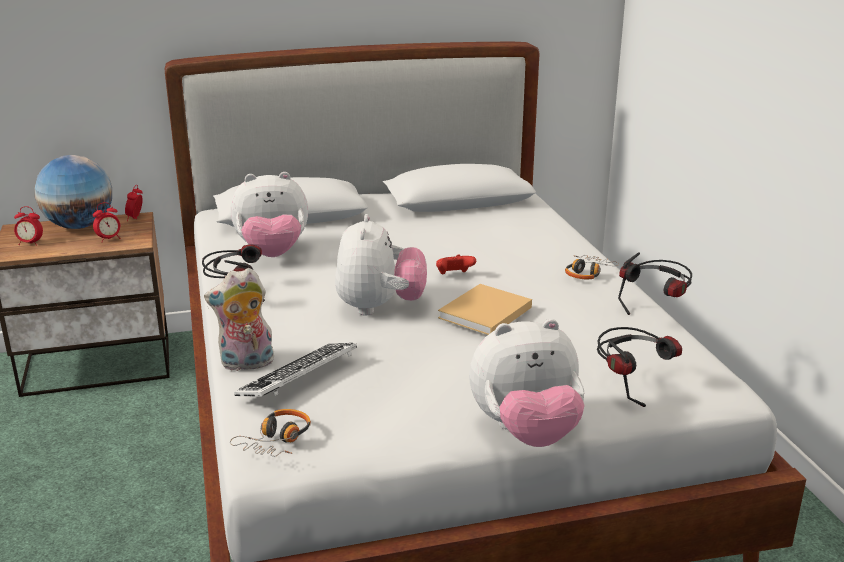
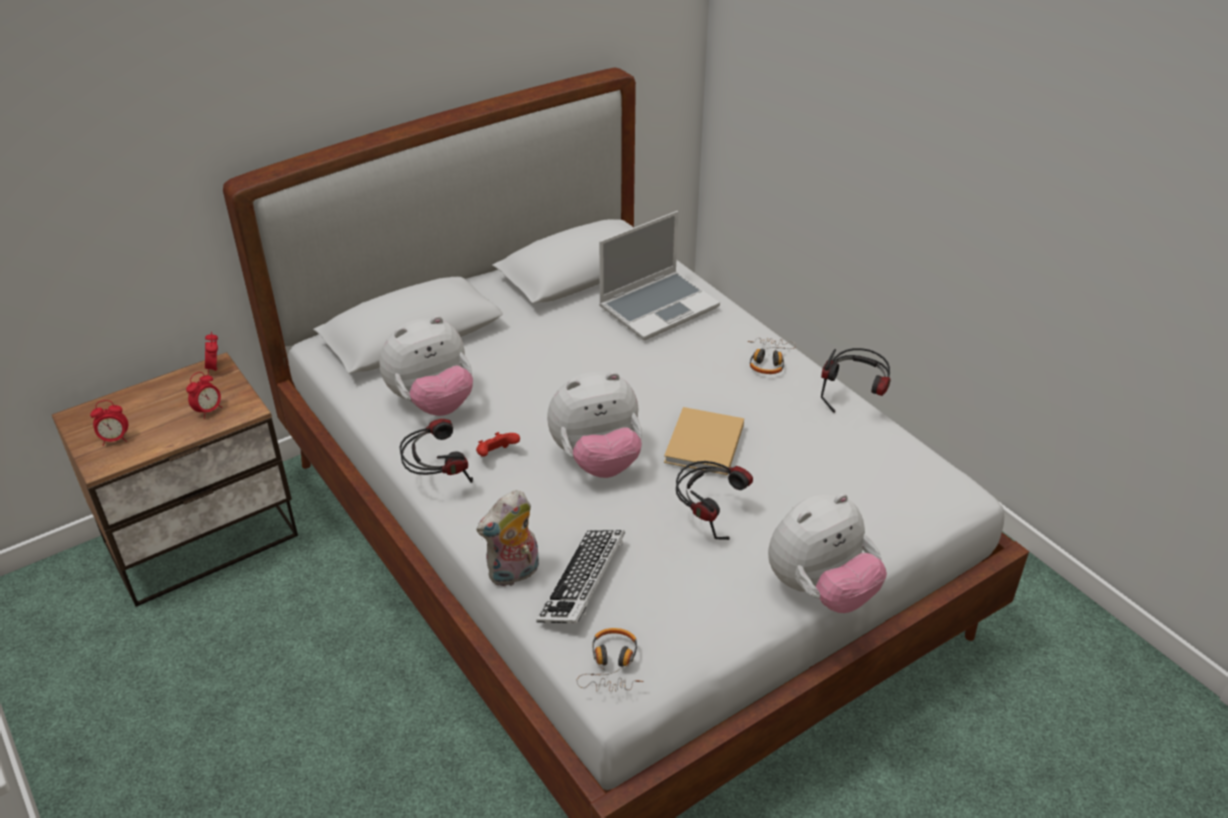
camera: 20 degrees left, 15 degrees up
globe [34,155,112,229] -> none
plush toy [335,214,427,316] -> plush toy turned 90 degrees clockwise [547,372,642,478]
red game controller [436,254,476,274] -> red game controller moved to [476,432,520,457]
headphones [597,327,682,407] -> headphones moved to [676,461,753,540]
none -> laptop [599,211,720,340]

